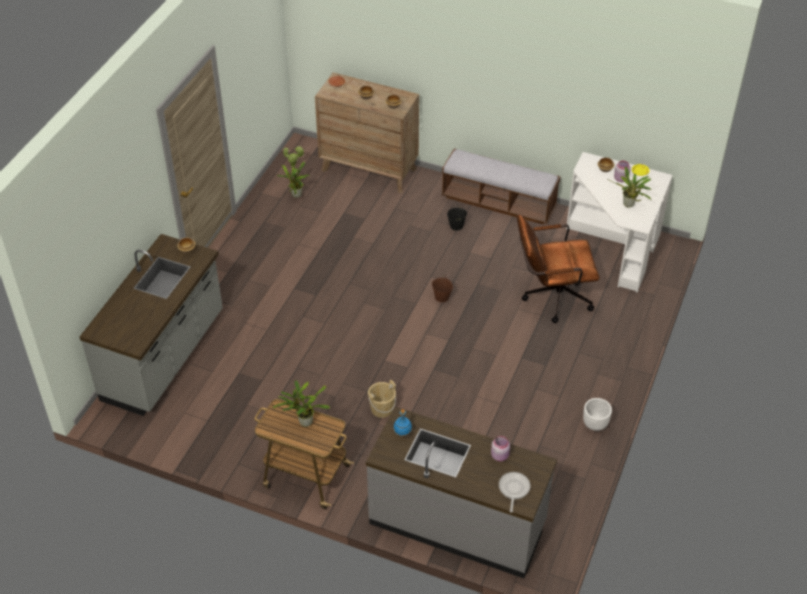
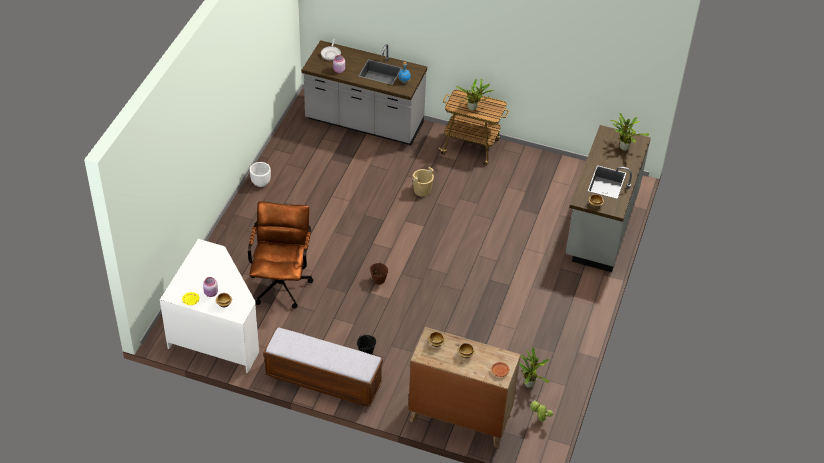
camera: 175 degrees right, 0 degrees up
brown office chair [517,215,600,323] -> brown office chair turned 75 degrees counterclockwise [248,201,314,308]
potted plant [609,167,652,207] -> potted plant moved to [611,113,649,151]

